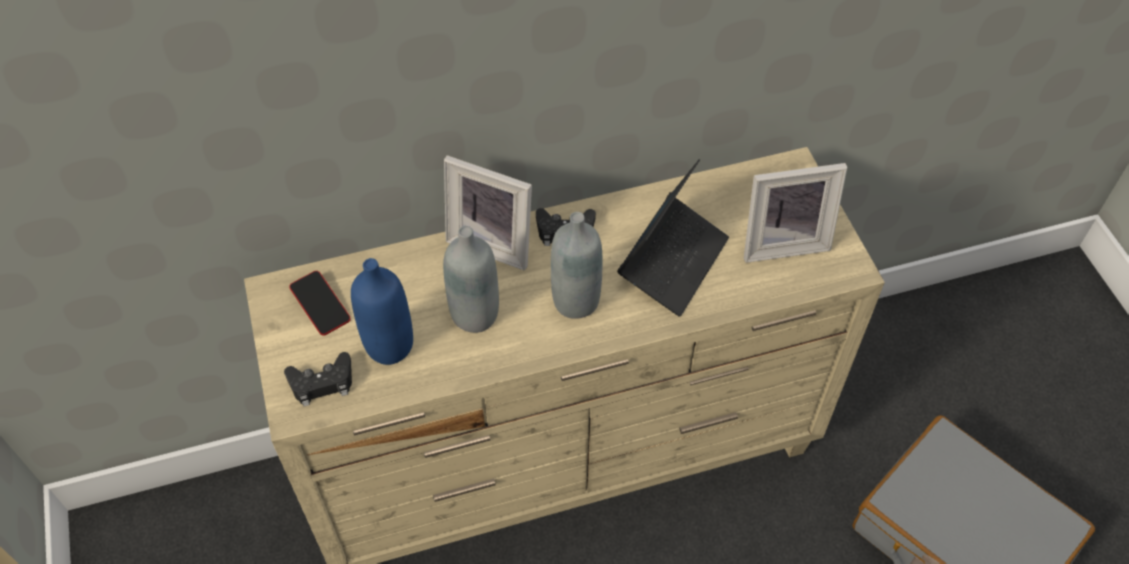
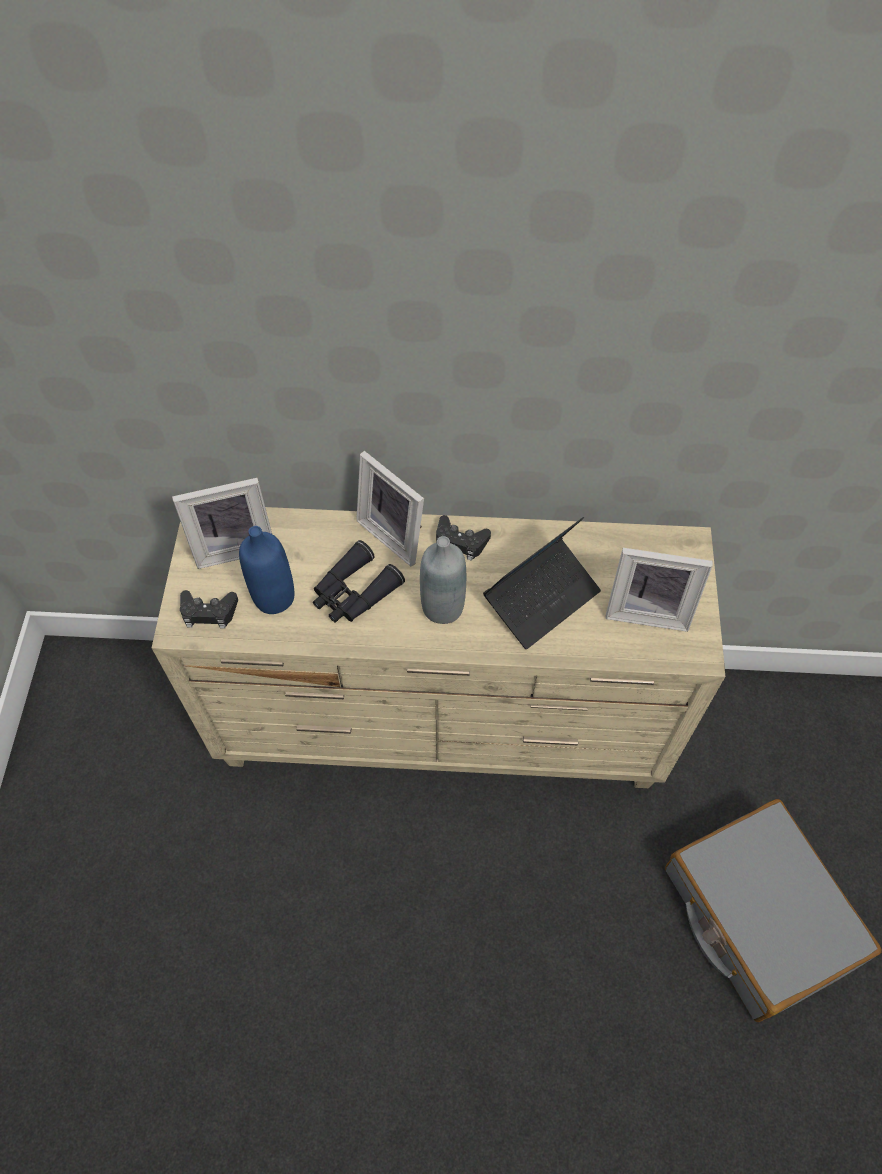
camera: 20 degrees right, 5 degrees up
phone [289,271,351,336] -> picture frame [172,478,272,569]
grey bottle [443,226,499,333] -> black binoculars [313,540,405,623]

